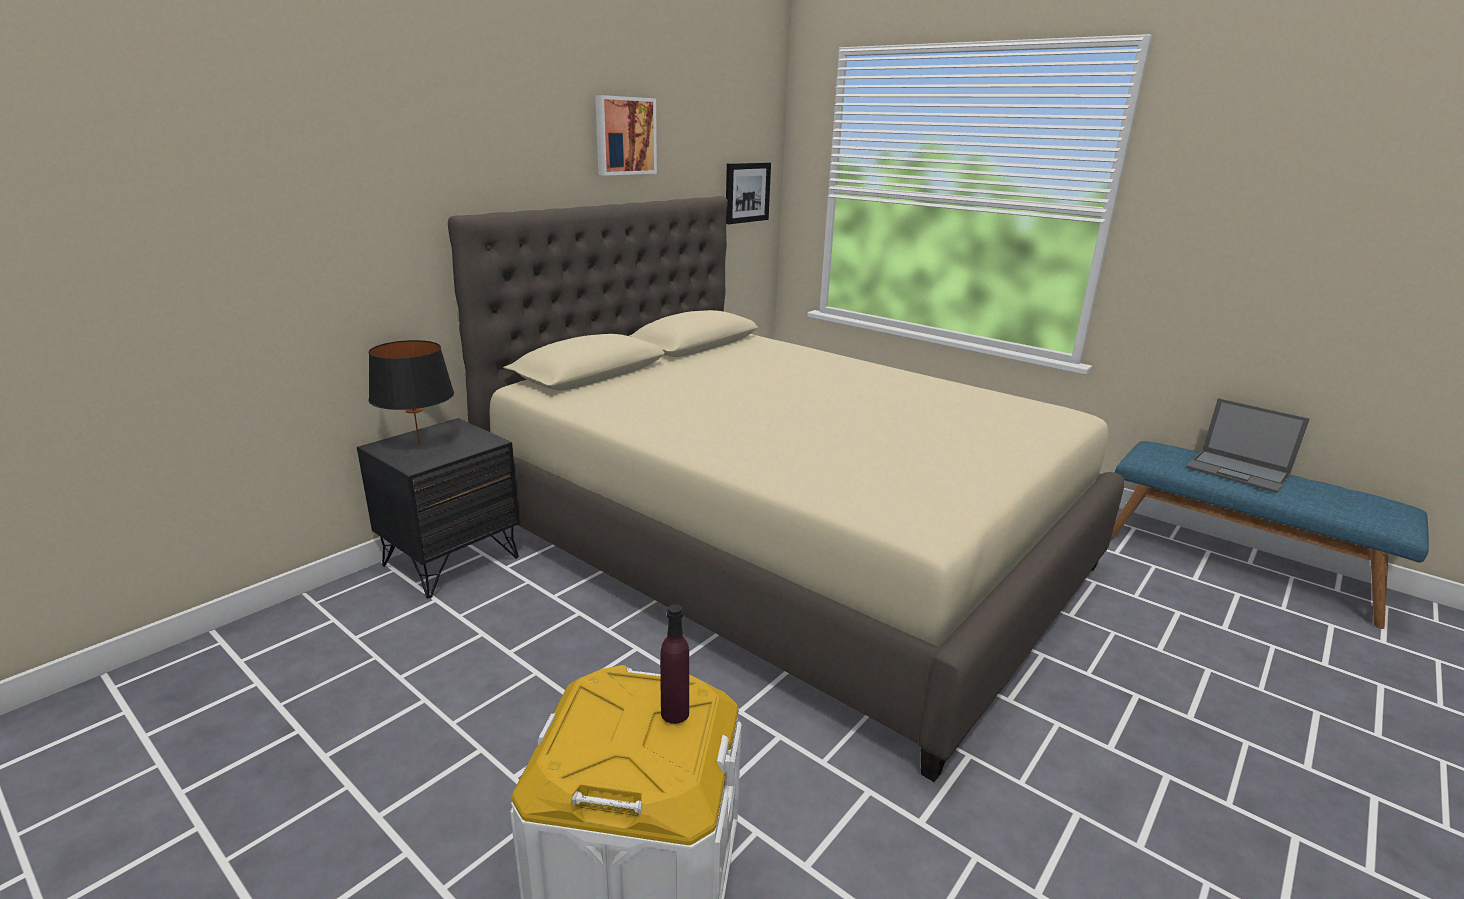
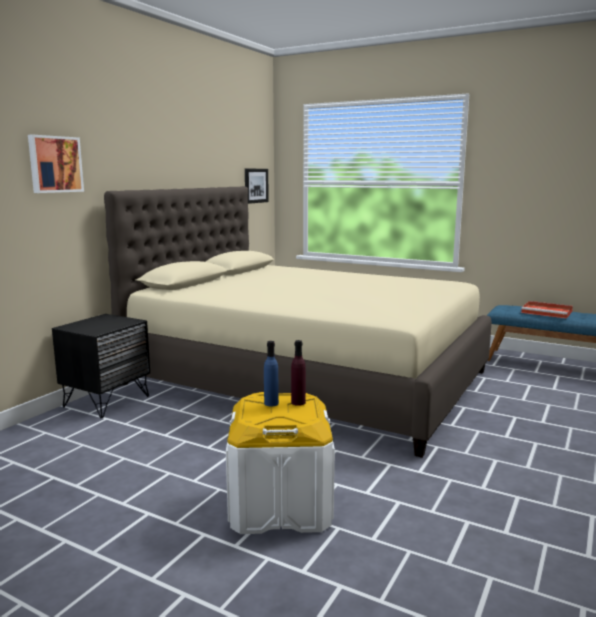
camera: 10 degrees left, 10 degrees down
black table lamp [369,340,454,444] -> none
picture [595,95,657,176] -> picture moved to [28,135,84,193]
laptop [1186,398,1310,493] -> red tray [521,301,573,318]
none -> blue bottle [264,341,279,406]

